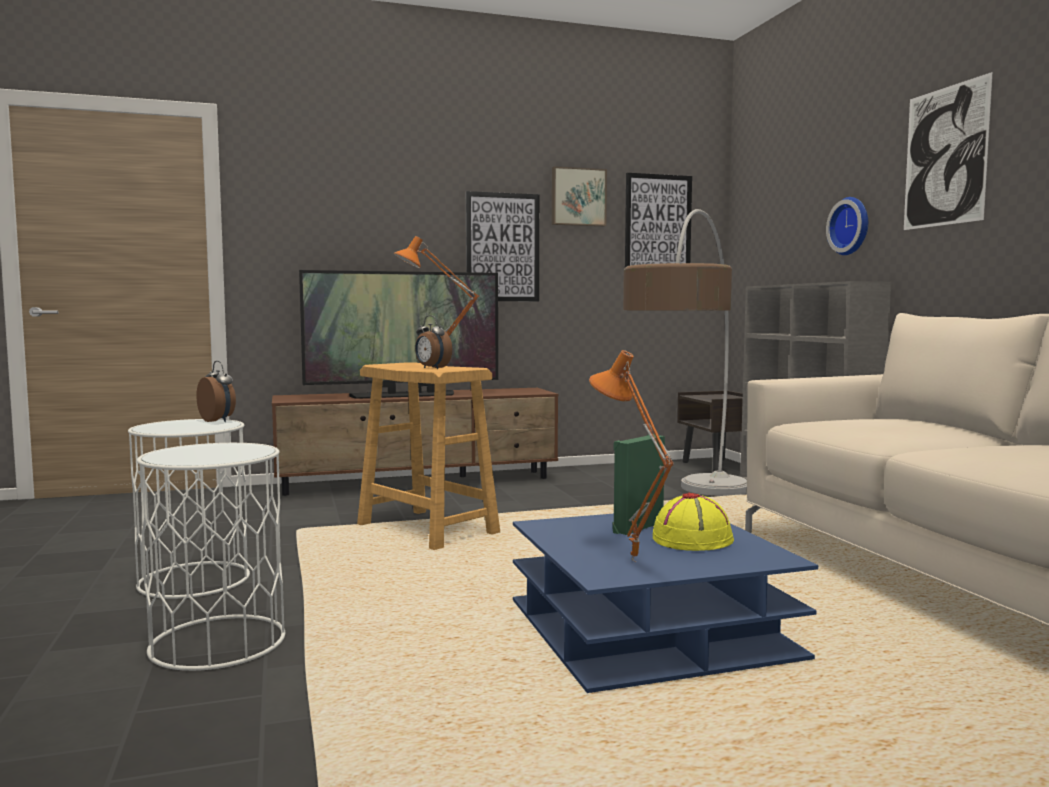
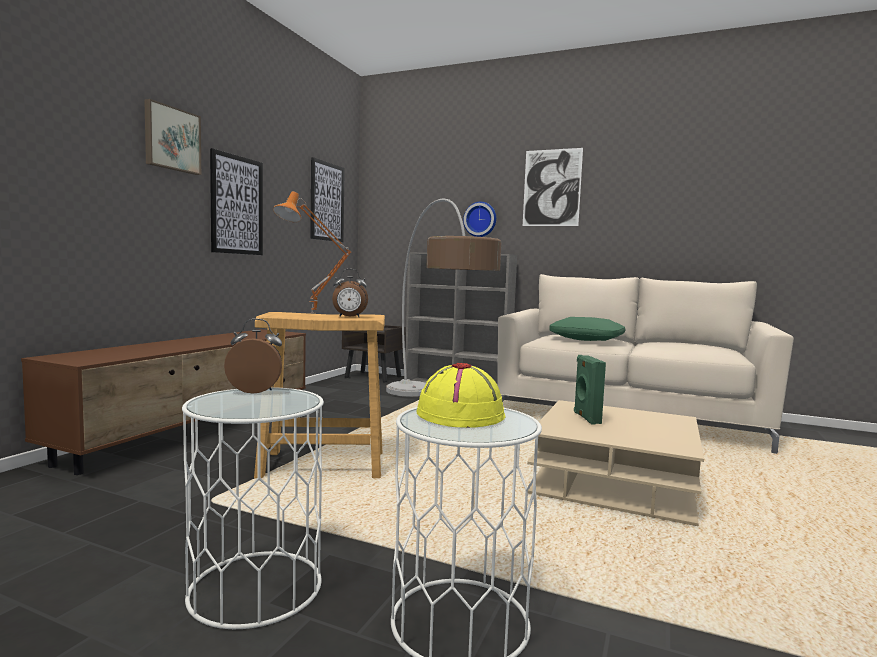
camera: 50 degrees left, 0 degrees up
television [299,270,498,399] -> none
blue coffee table [513,514,818,693] -> beige coffee table [527,400,704,526]
picture [552,166,607,226] -> picture moved to [144,99,201,175]
orange table lamp [589,350,674,562] -> none
yellow hat [653,492,734,551] -> yellow hat moved to [416,363,506,428]
none -> green pillow [549,317,626,341]

